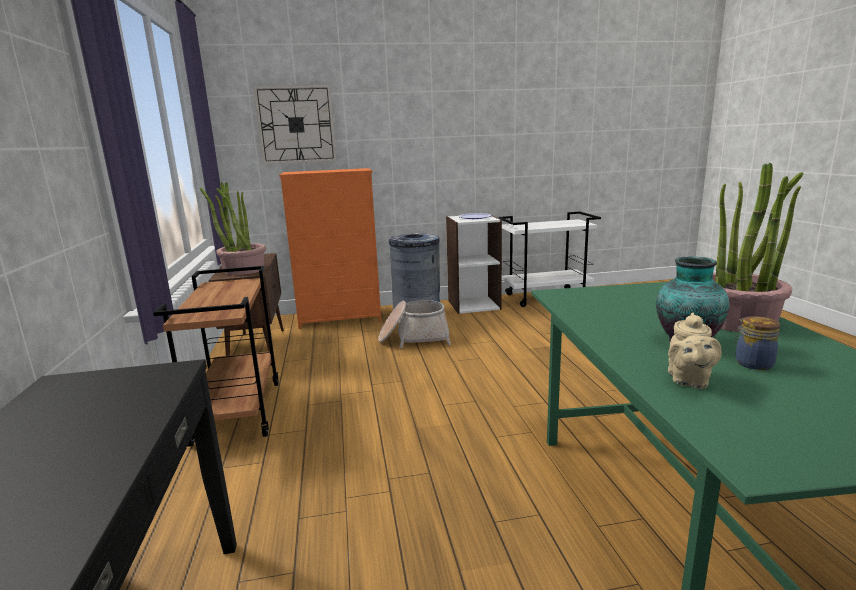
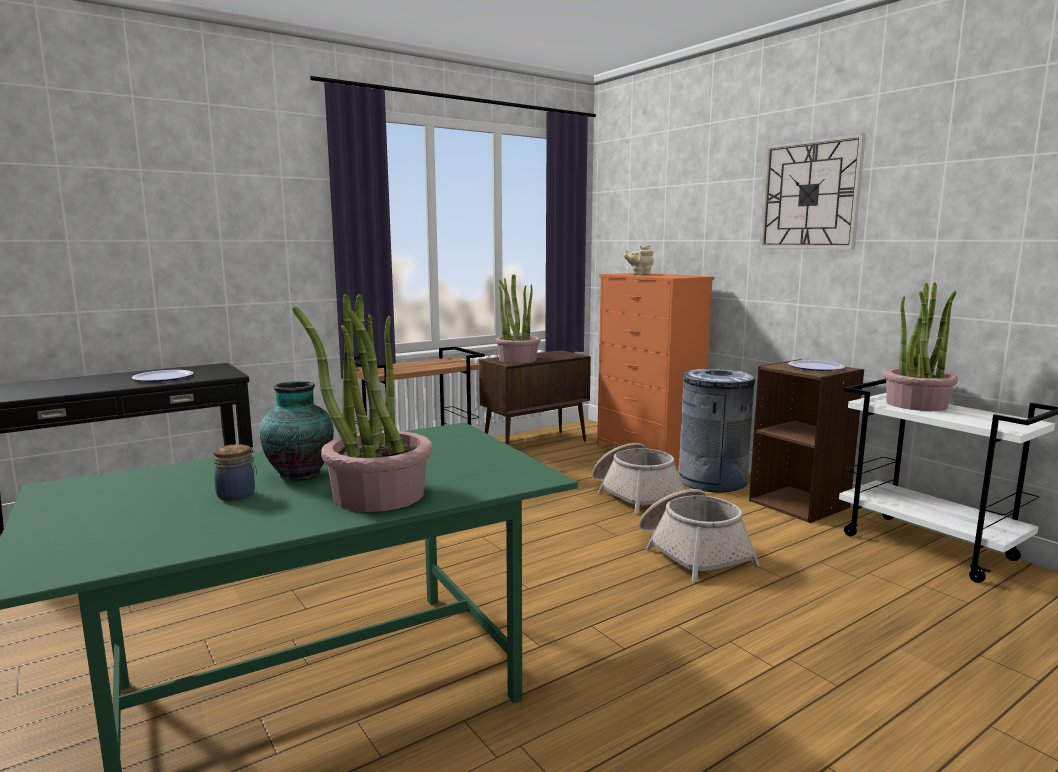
camera: 65 degrees right, 5 degrees down
wall clock [253,85,337,164] -> wall clock moved to [759,133,866,249]
white bookcase [446,216,502,314] -> brown bookcase [749,359,864,523]
beige teapot [668,313,722,389] -> beige teapot moved to [624,245,654,275]
none -> plate [132,370,194,381]
none -> basket [639,489,760,582]
none -> potted plant [883,282,958,411]

